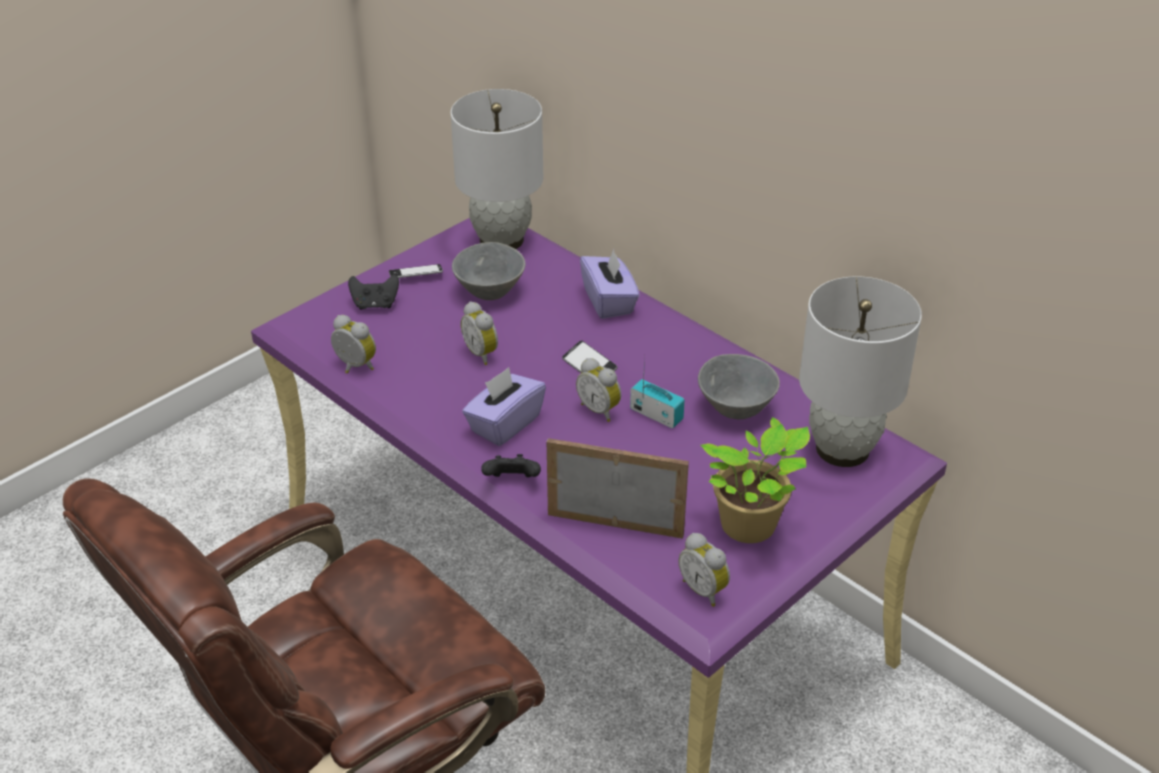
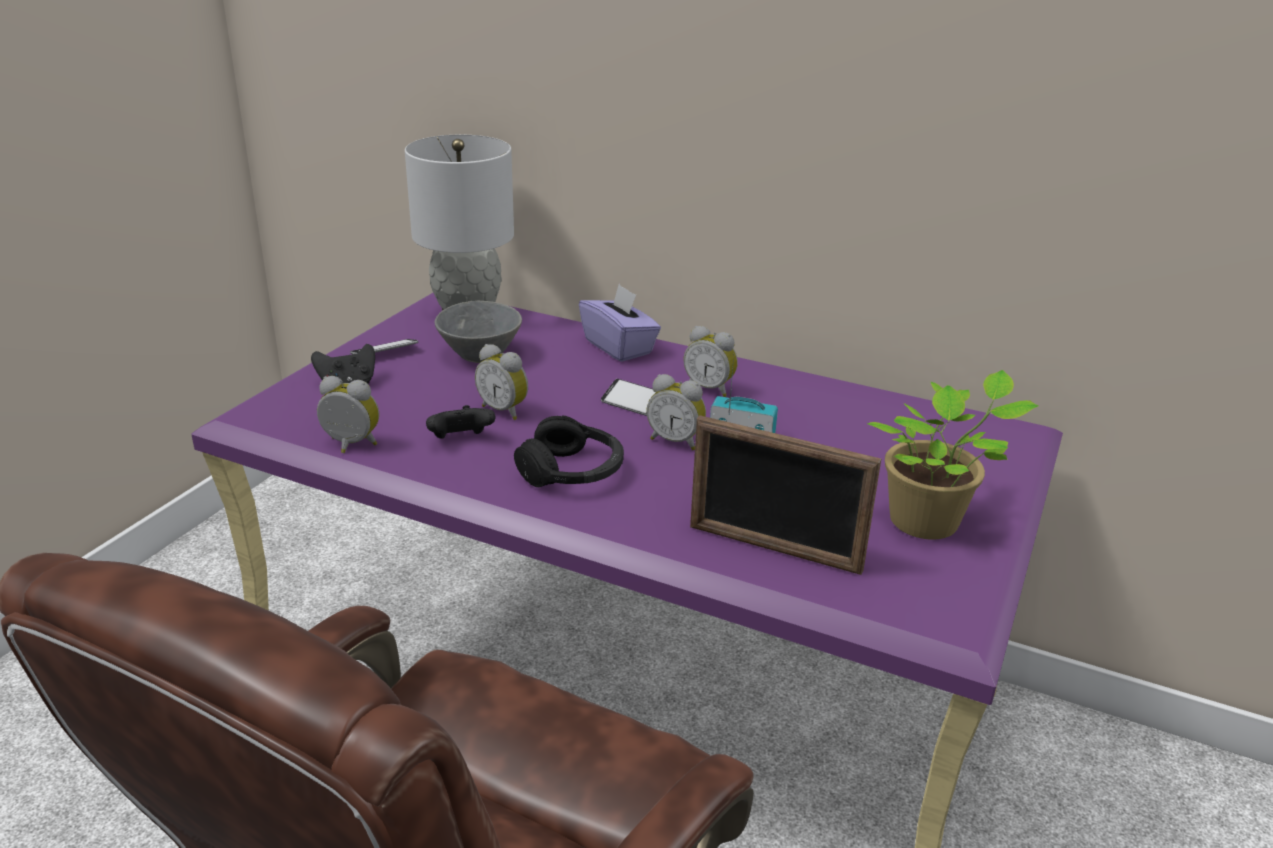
camera: 20 degrees left, 10 degrees down
purple tissue box [462,367,546,446] -> black headphones [514,416,624,487]
black game controller [481,454,541,477] -> black game controller moved to [426,405,496,439]
picture frame [547,438,689,539] -> picture frame turned 150 degrees counterclockwise [690,415,881,575]
alarm clock [678,533,730,607] -> alarm clock moved to [683,326,738,397]
grey bowl [698,354,780,419] -> none
white table lamp [799,276,922,467] -> none

